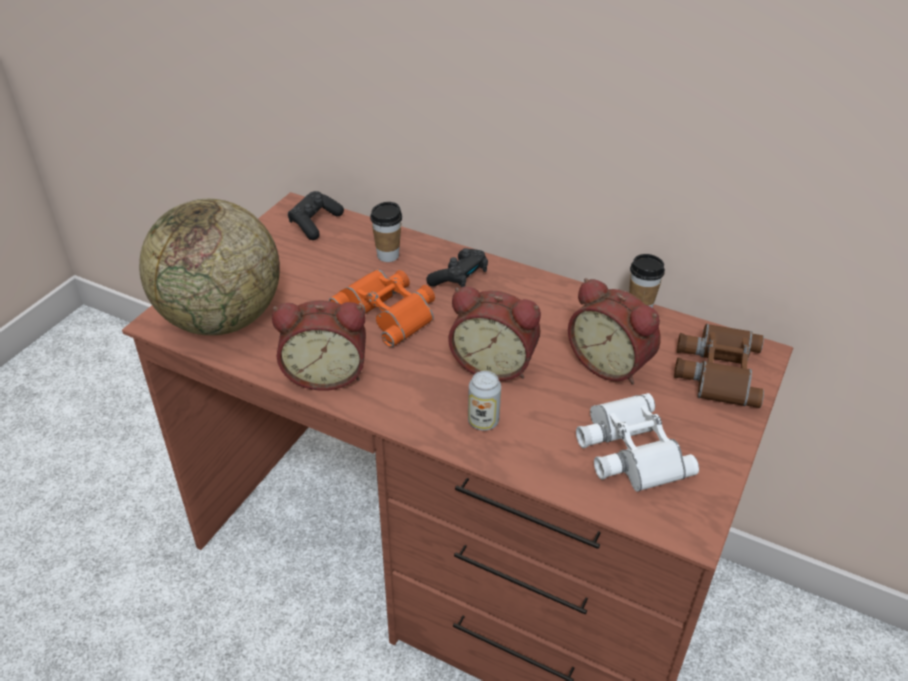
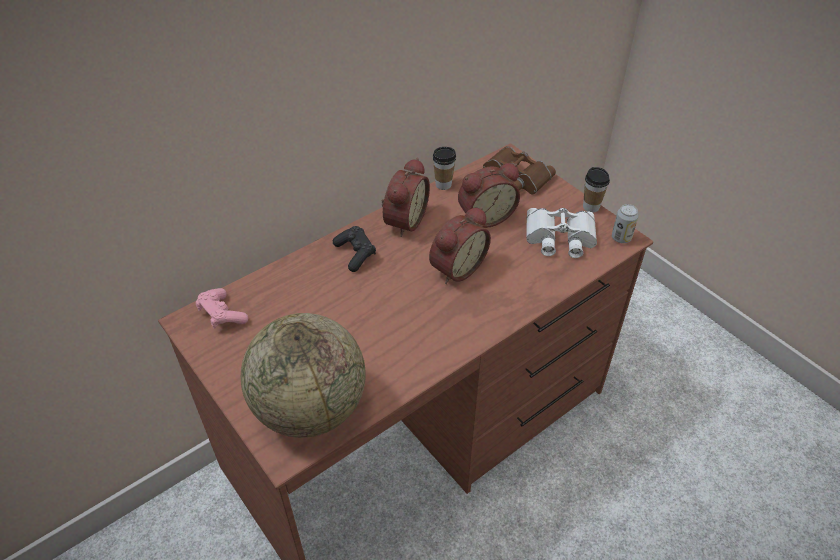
camera: 65 degrees left, 5 degrees up
alarm clock [272,300,366,391] -> alarm clock moved to [382,158,430,237]
black game controller [288,191,344,240] -> pink game controller [196,288,248,329]
orange binoculars [329,269,435,347] -> none
cup [370,202,402,262] -> cup moved to [583,167,610,213]
can [468,371,501,431] -> can moved to [612,204,639,243]

